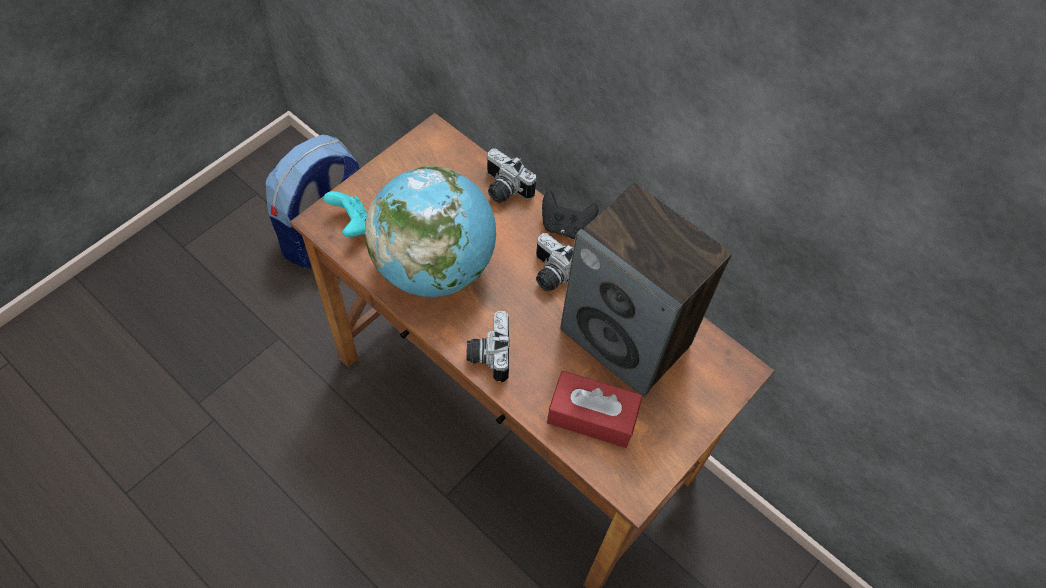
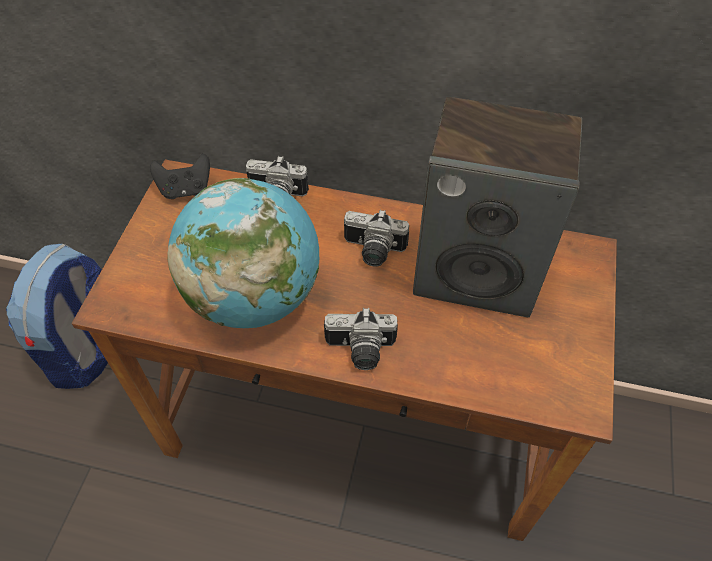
camera: 25 degrees left, 5 degrees down
turquoise game controller [323,191,367,237] -> none
camera [467,311,510,382] -> camera turned 60 degrees counterclockwise [324,308,398,370]
black game controller [542,191,599,239] -> black game controller moved to [150,154,210,199]
red tissue box [547,371,642,448] -> none

